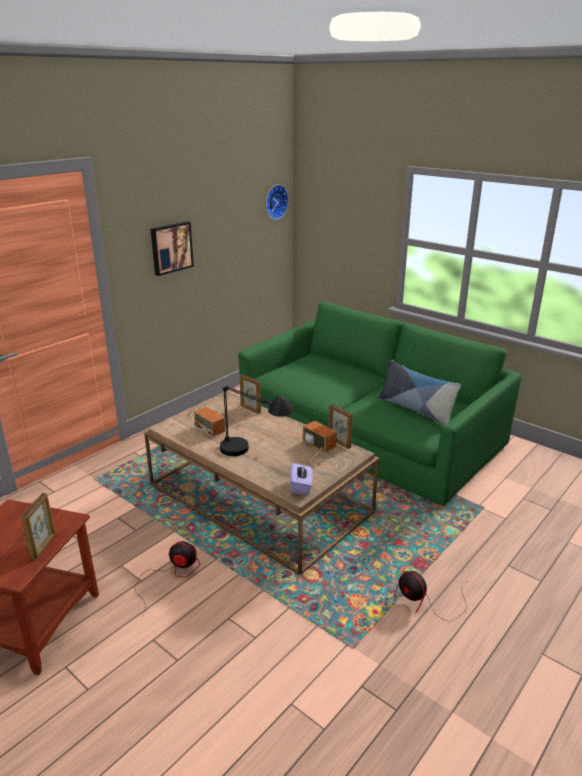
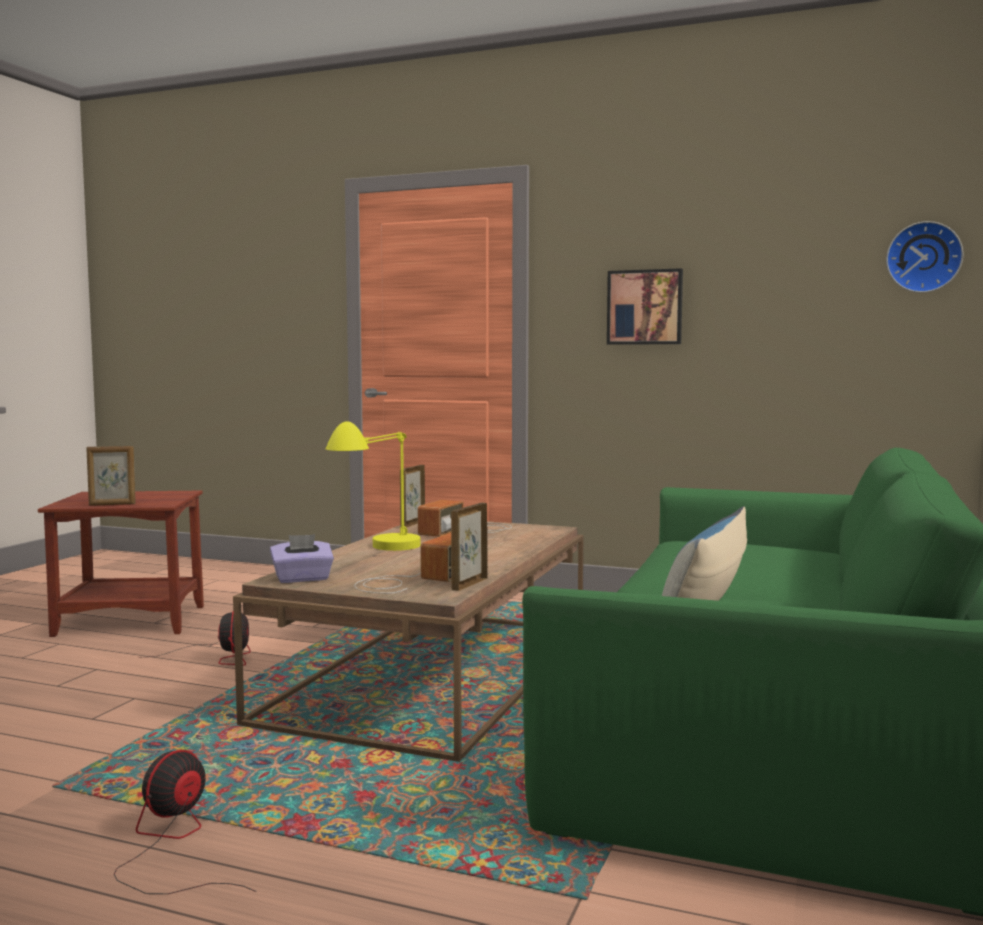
camera: 70 degrees right, 20 degrees down
black table lamp [220,386,294,456] -> yellow table lamp [326,421,420,551]
picture frame [240,374,261,414] -> picture frame moved to [400,465,425,528]

